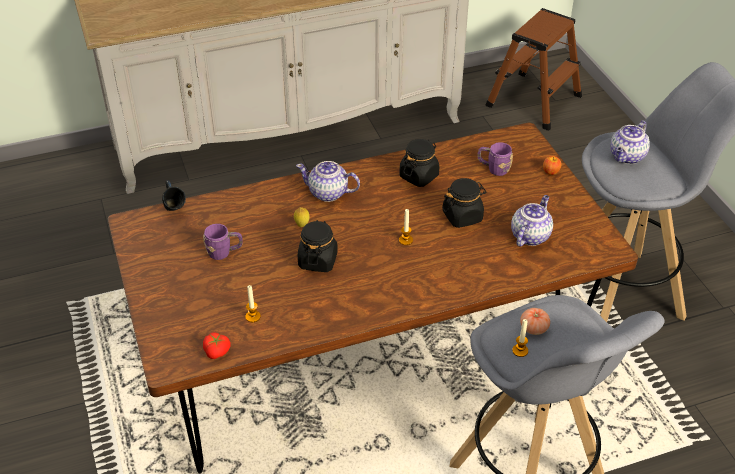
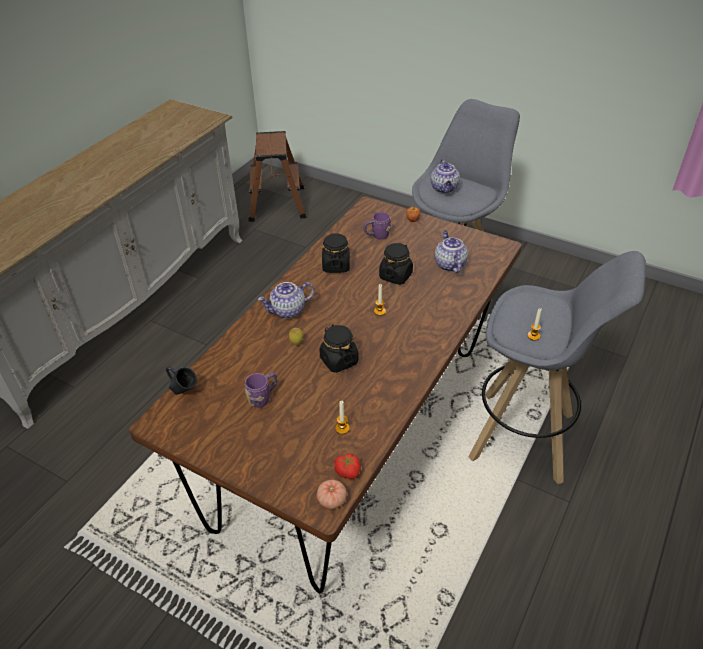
camera: 40 degrees left, 0 degrees up
tomato [520,308,550,335] -> tomato moved to [317,480,347,509]

